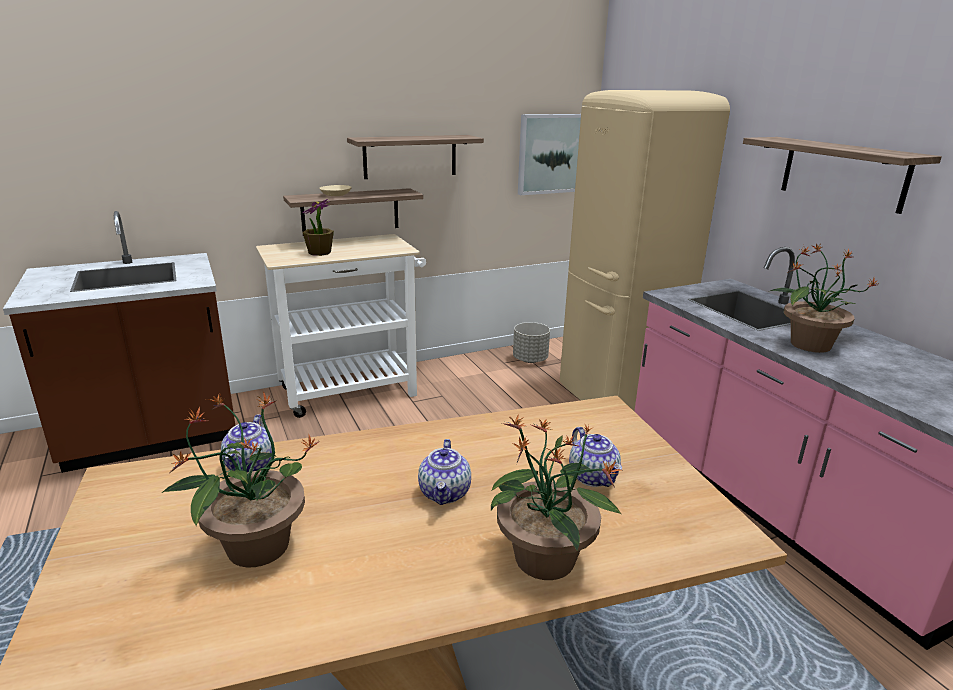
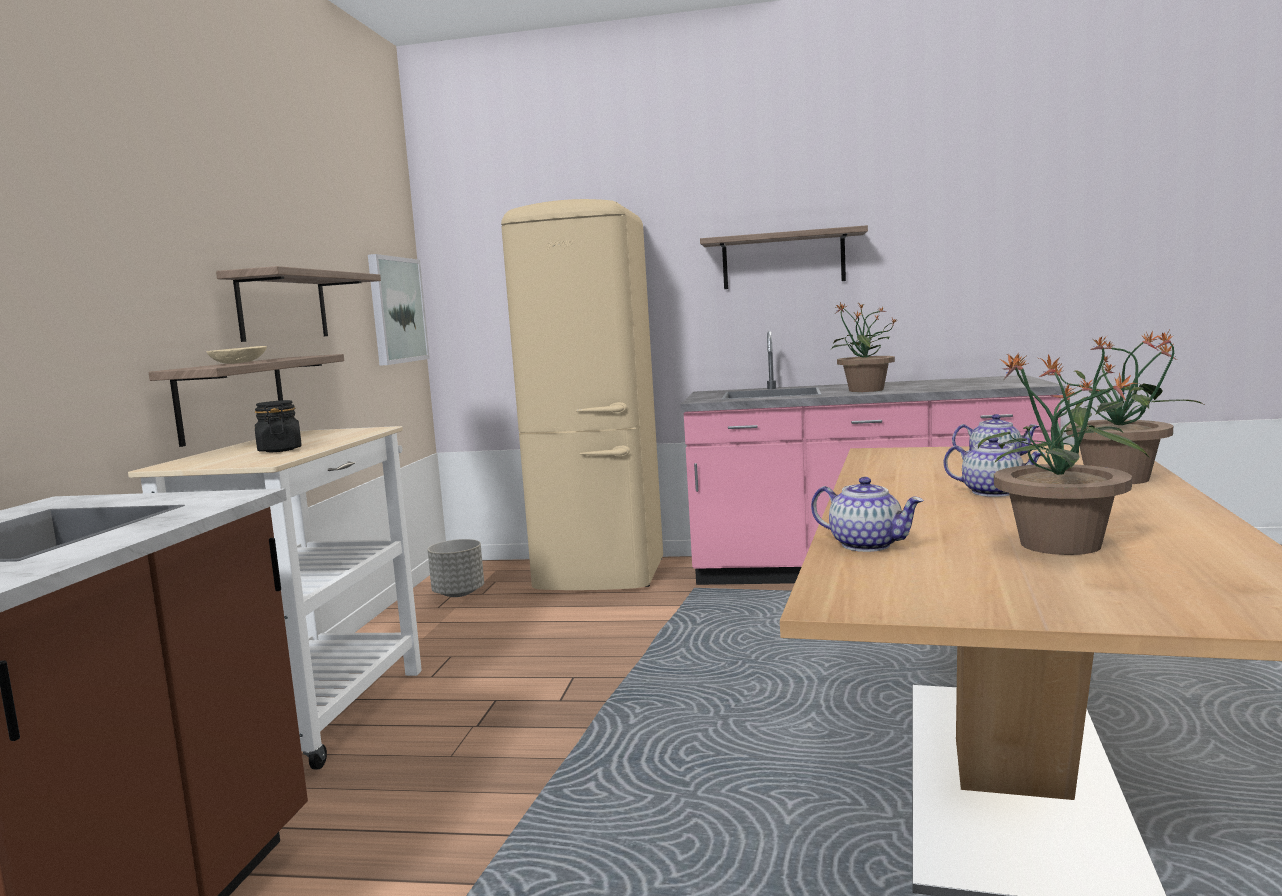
camera: 55 degrees left, 15 degrees down
potted plant [302,199,334,256] -> black jar [255,400,301,452]

